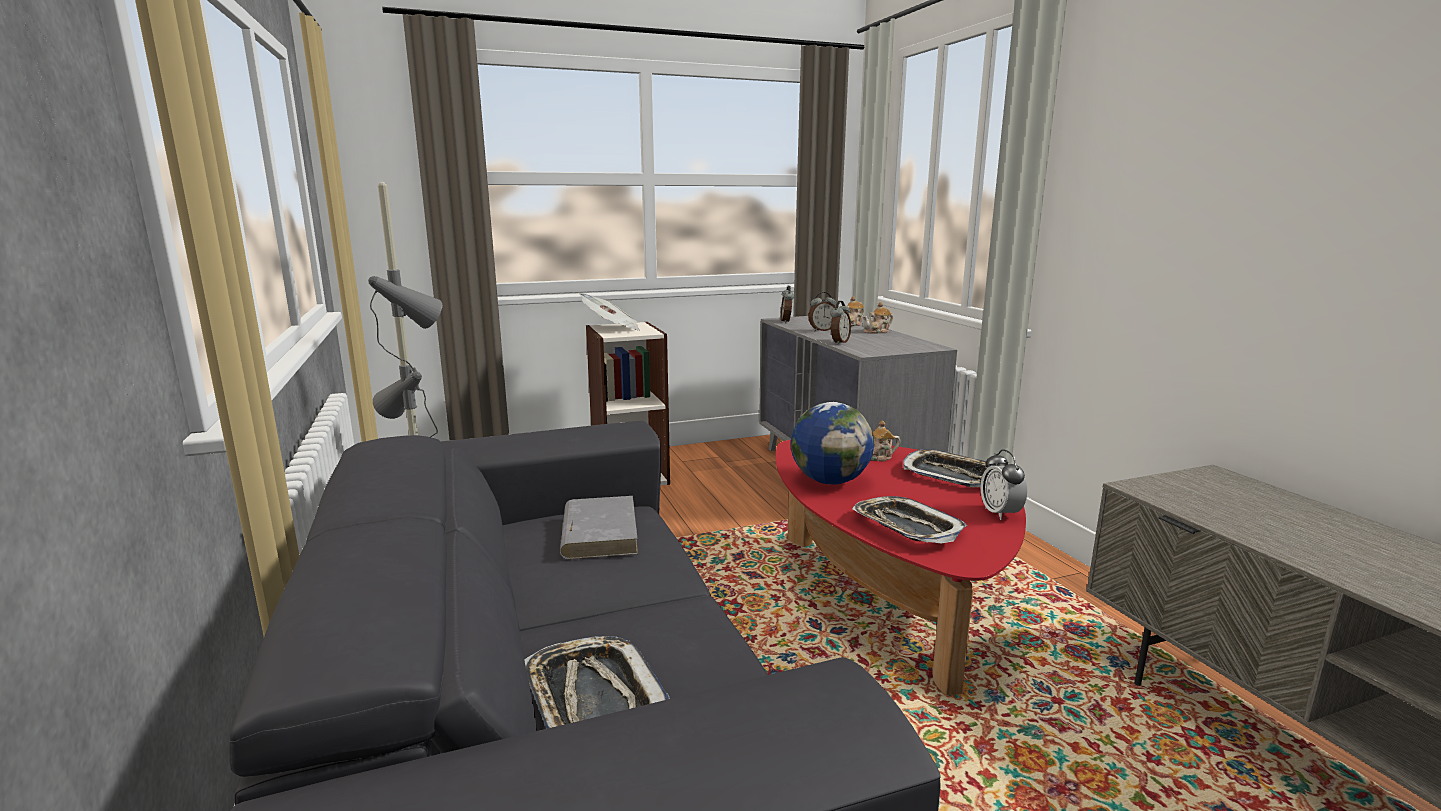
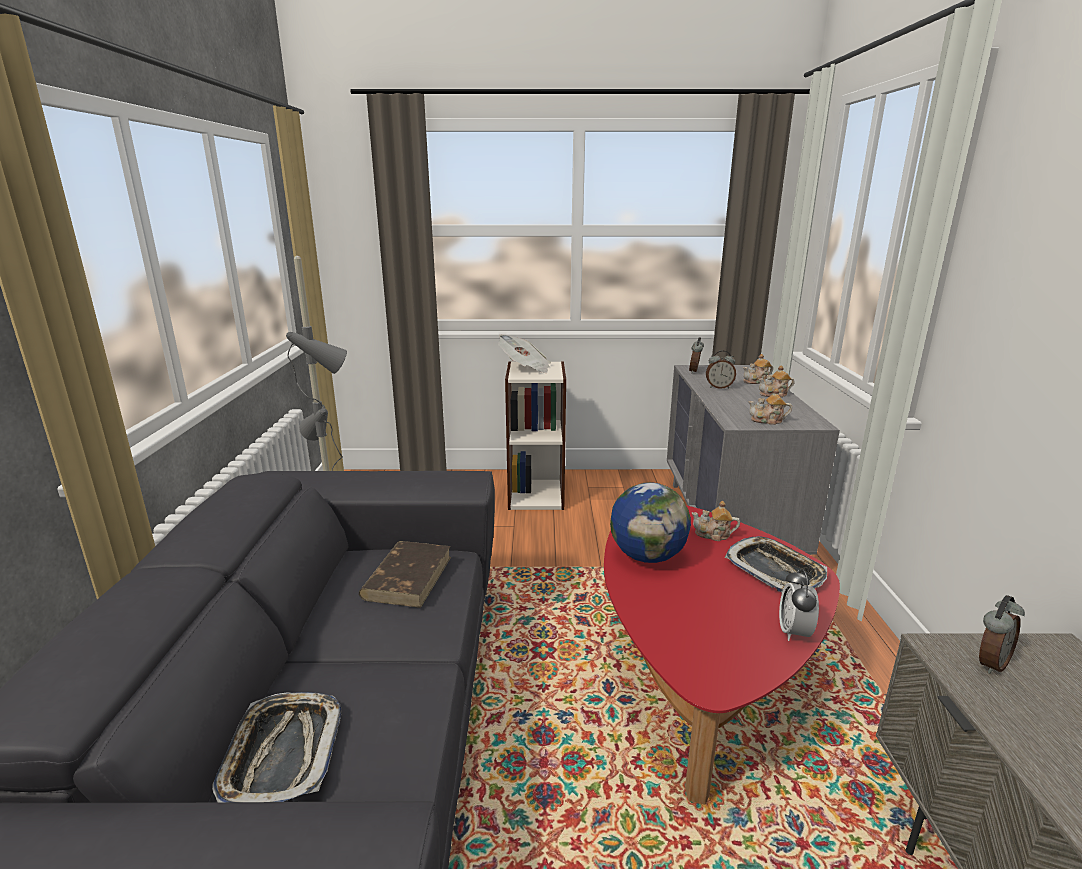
camera: 20 degrees right, 5 degrees up
grey book [560,496,638,559] -> brown book [359,541,451,608]
alarm clock [831,301,851,344] -> alarm clock moved to [979,595,1025,674]
tray [852,496,967,544] -> none
none -> teapot [748,388,792,425]

